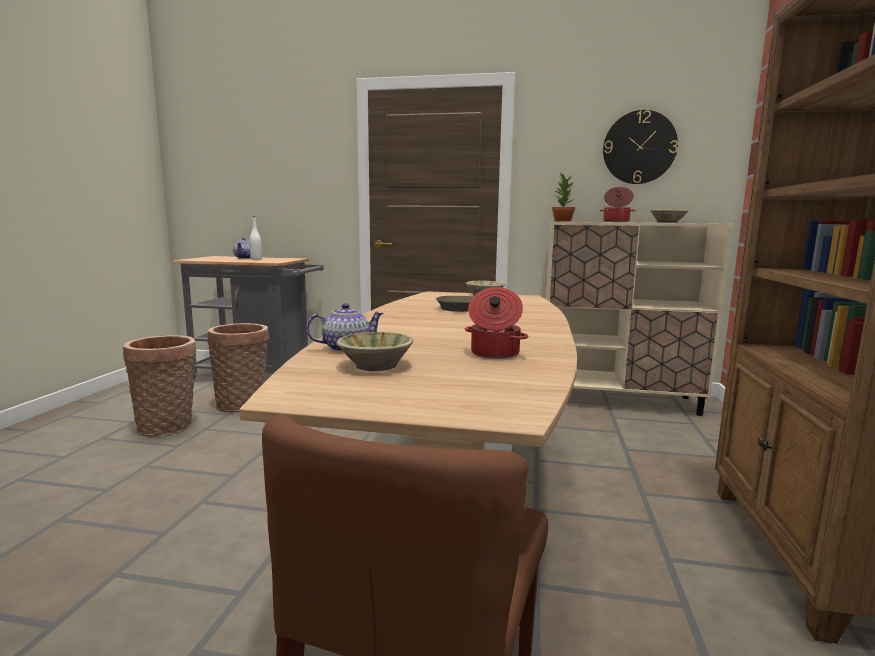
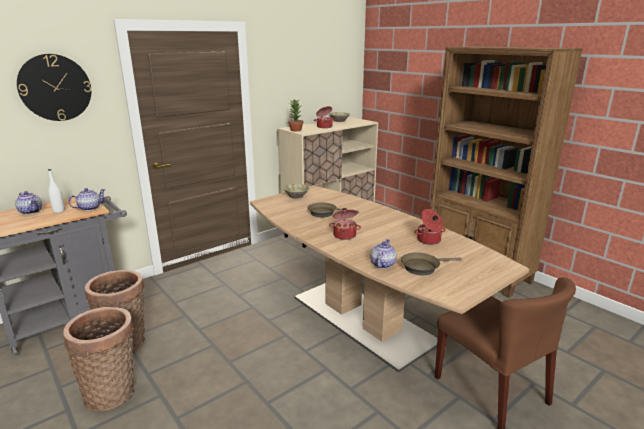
camera: 50 degrees left, 10 degrees up
beige bowl [336,332,413,371] -> brown frying pan [401,252,462,275]
wall clock [603,110,678,184] -> wall clock moved to [17,54,91,121]
none -> teapot [68,188,106,211]
none -> cooking pot [329,208,361,240]

